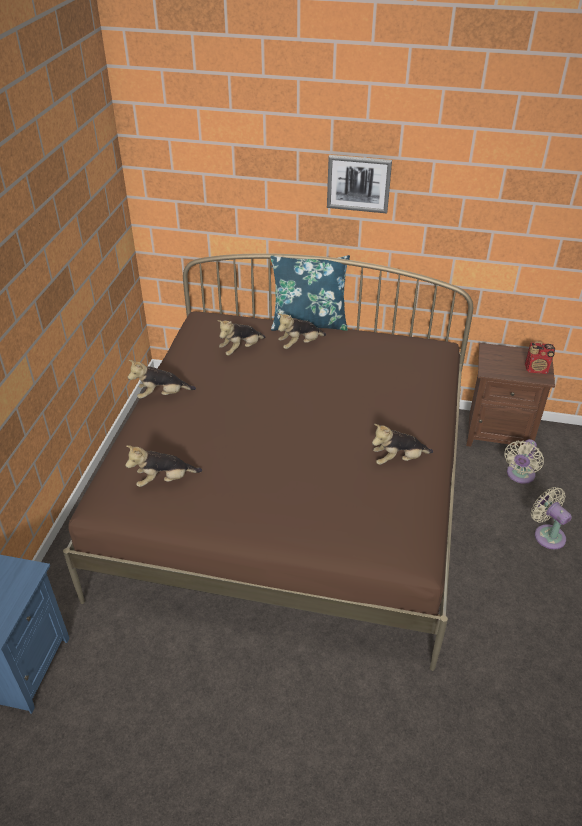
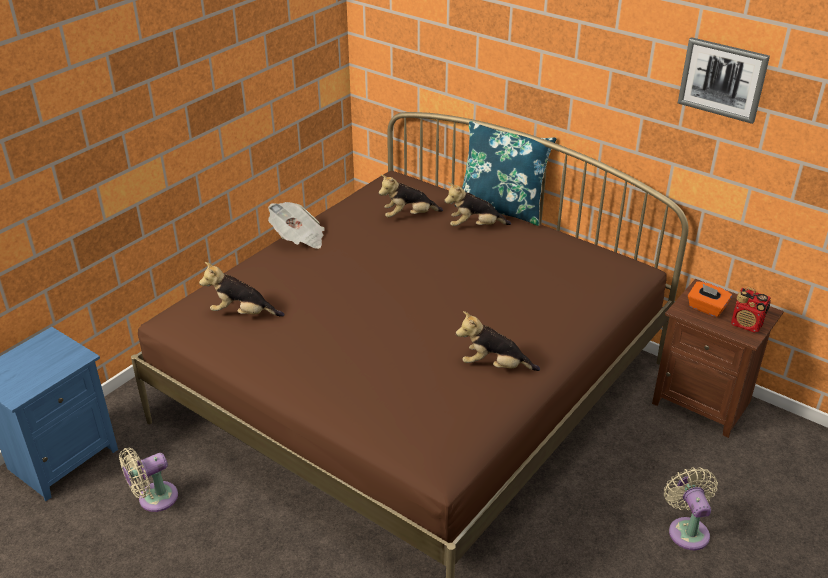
camera: 25 degrees right, 5 degrees down
plush toy [128,360,196,399] -> newspaper [268,202,325,249]
picture [327,155,392,213] -> picture moved to [678,37,770,124]
beige fan [505,439,544,484] -> beige fan moved to [119,448,178,512]
none -> orange tissue box [688,281,732,317]

